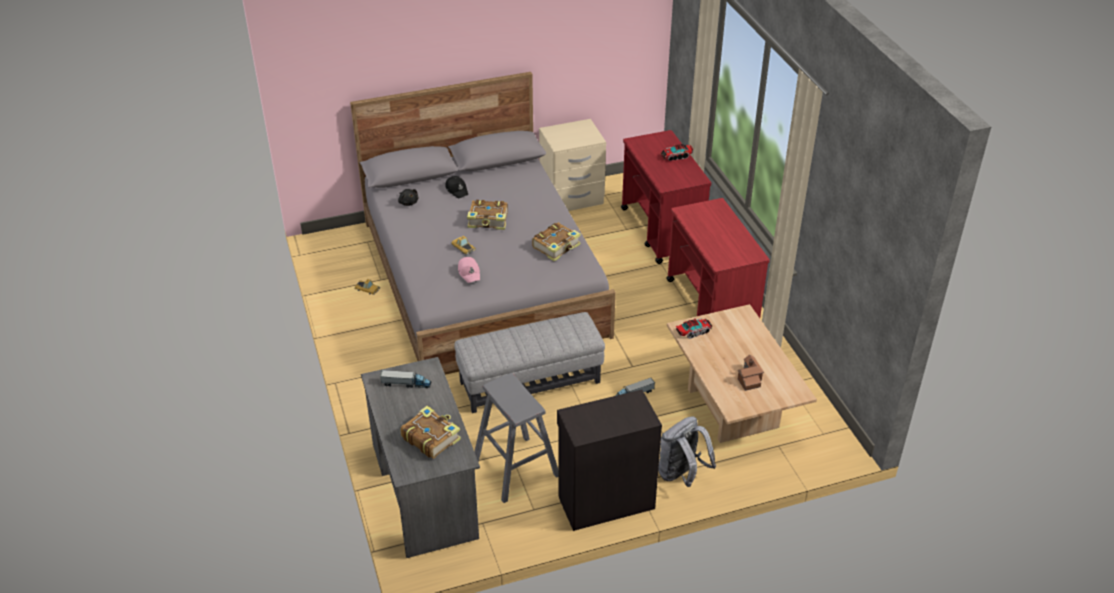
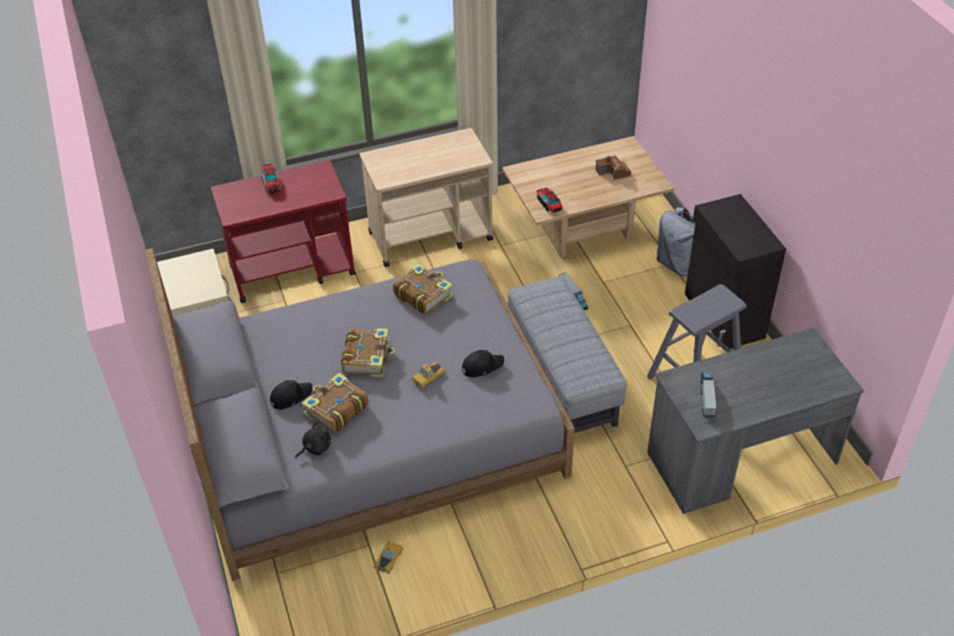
camera: 90 degrees left, 5 degrees up
book [401,406,461,459] -> book moved to [302,373,369,433]
pink cap [458,257,480,283] -> black cap [462,350,504,377]
red cart [666,198,770,318] -> beige cart [360,128,493,267]

